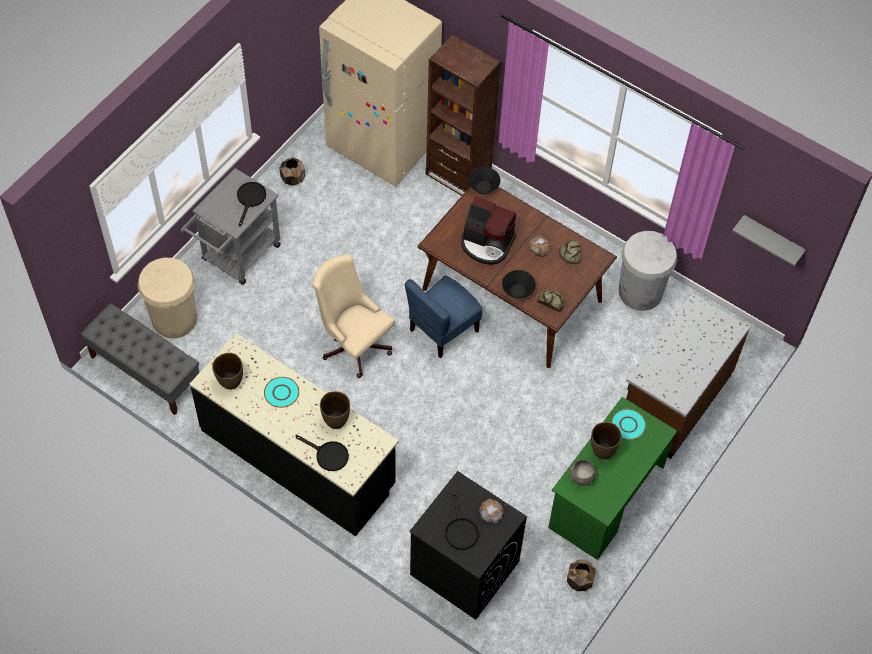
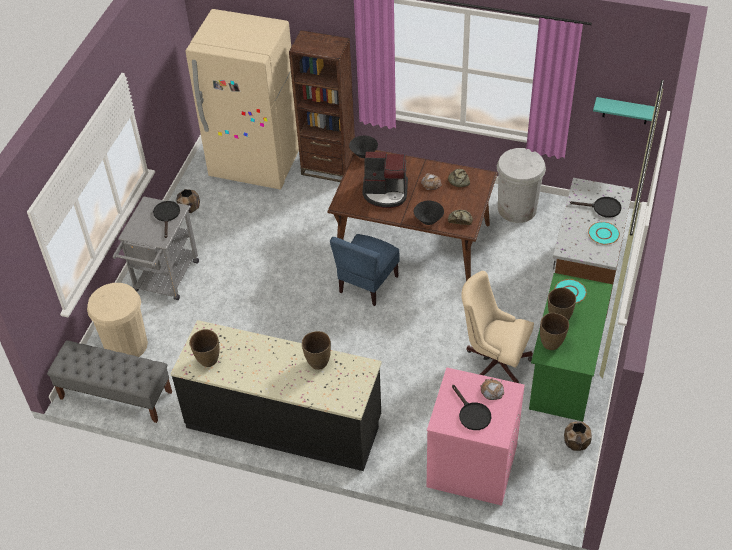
camera: 15 degrees left, 10 degrees down
turquoise plate [264,377,299,408] -> turquoise plate moved to [588,222,620,245]
black frying pan [295,435,349,471] -> black frying pan moved to [570,197,621,218]
beige office chair [312,254,395,378] -> beige office chair moved to [461,271,534,383]
black washing machine [409,471,527,620] -> pink washing machine [427,367,525,506]
grey bowl [570,459,597,485] -> brown vase [540,313,569,350]
grey shelf [732,215,806,266] -> turquoise shelf [593,97,655,124]

